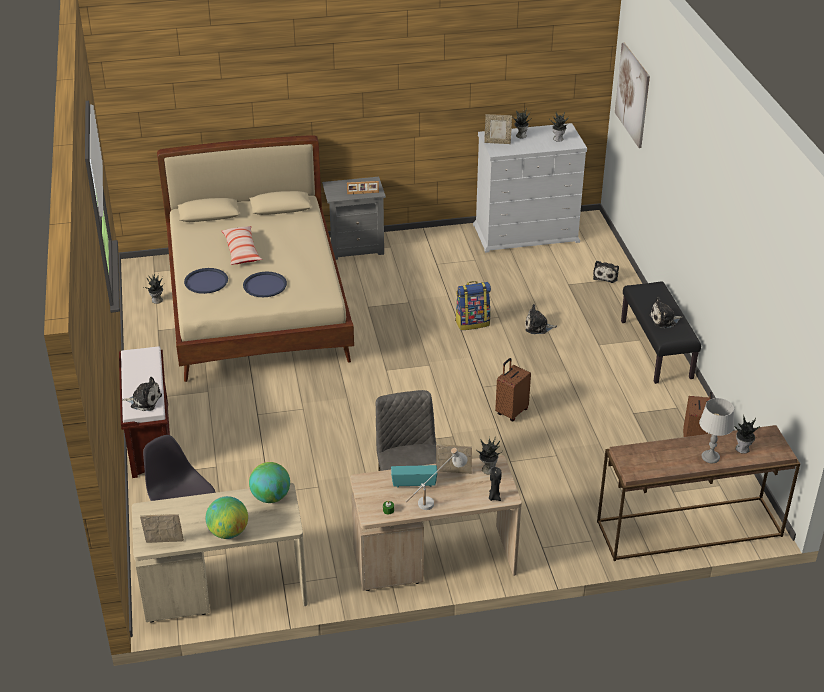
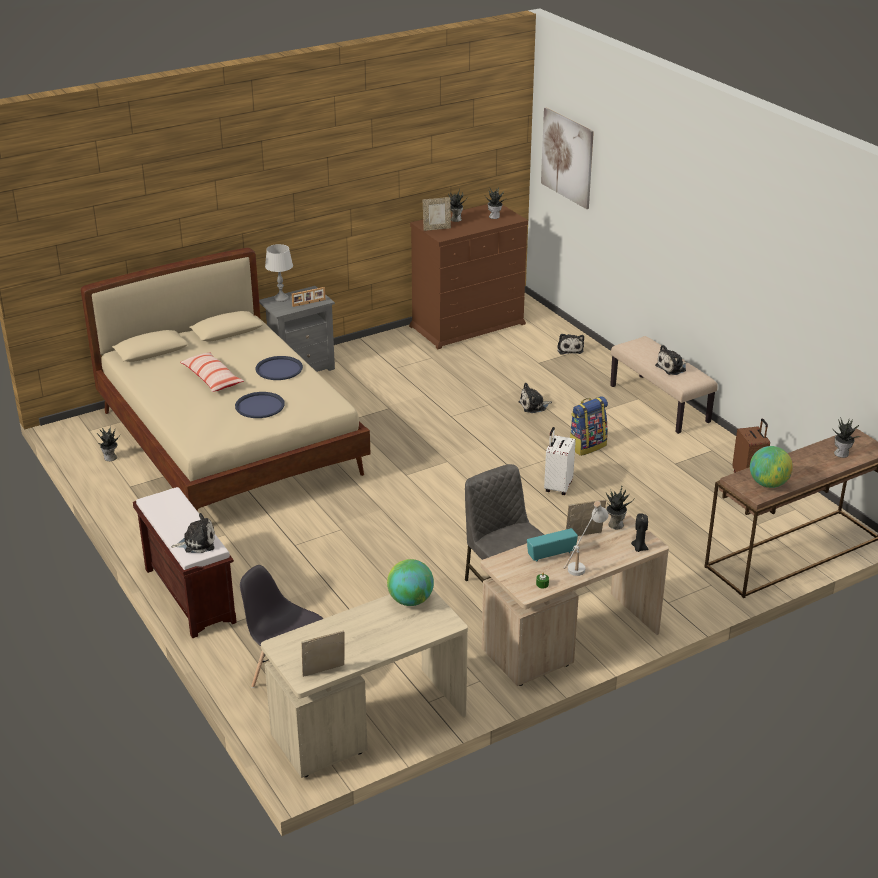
camera: 20 degrees left, 5 degrees down
blue tray [184,268,228,294] -> blue tray moved to [255,356,303,380]
globe [206,496,248,539] -> globe moved to [750,446,793,488]
backpack [455,281,491,330] -> backpack moved to [570,396,608,456]
white dresser [473,123,587,253] -> brown dresser [409,204,528,349]
brown suitcase [495,358,531,421] -> white suitcase [544,427,576,495]
black bench [621,281,701,384] -> beige bench [610,336,718,434]
grey table lamp [699,398,734,463] -> grey table lamp moved to [265,244,293,302]

